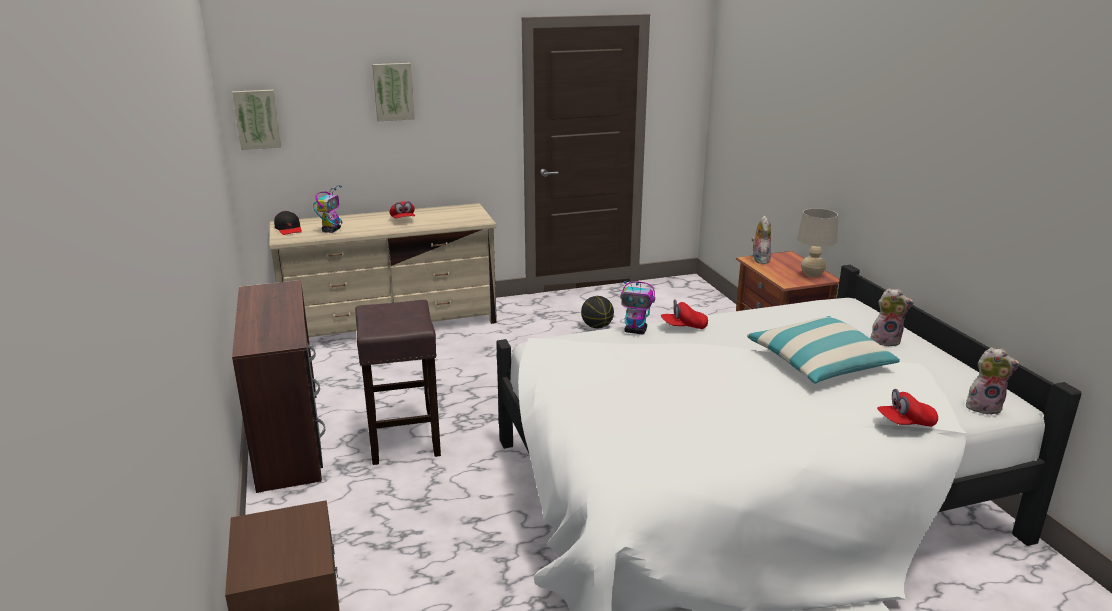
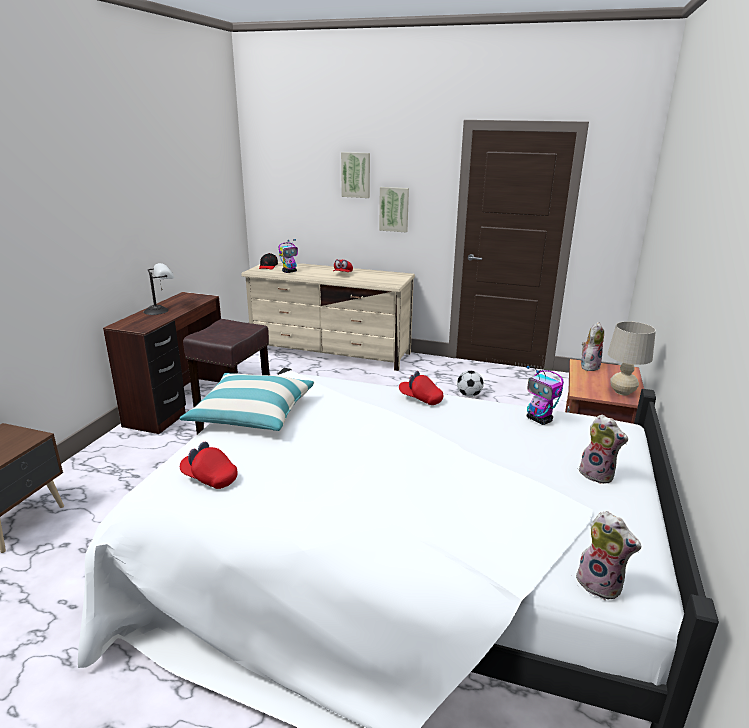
camera: 35 degrees right, 0 degrees up
picture [232,90,281,150] -> picture moved to [379,187,409,232]
basketball [581,296,614,328] -> football [457,370,484,397]
toy robot [620,280,655,335] -> toy robot moved to [526,366,564,425]
pillow [747,316,900,384] -> pillow moved to [179,373,314,431]
red cap [877,389,938,427] -> red cap moved to [180,442,238,489]
none -> table lamp [143,263,175,315]

